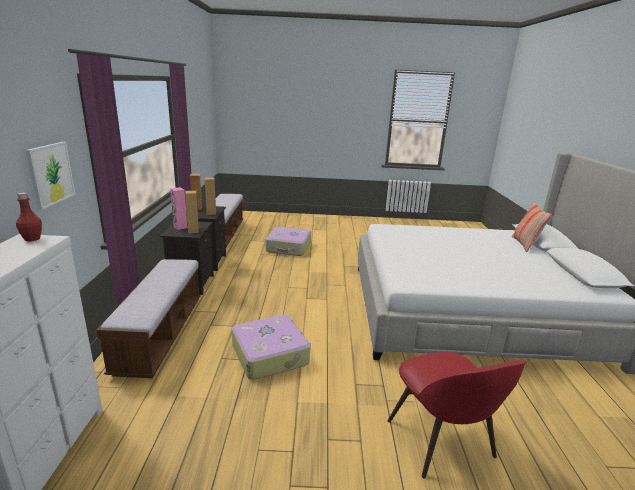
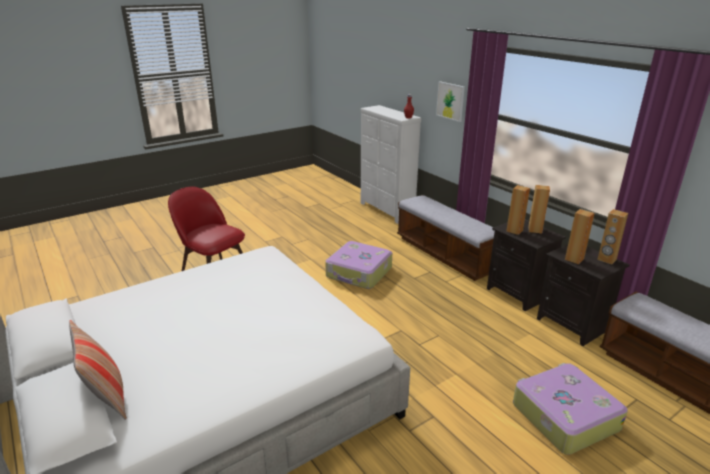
camera: 145 degrees right, 5 degrees up
pink speaker [170,187,188,230] -> brown speaker [528,185,550,233]

